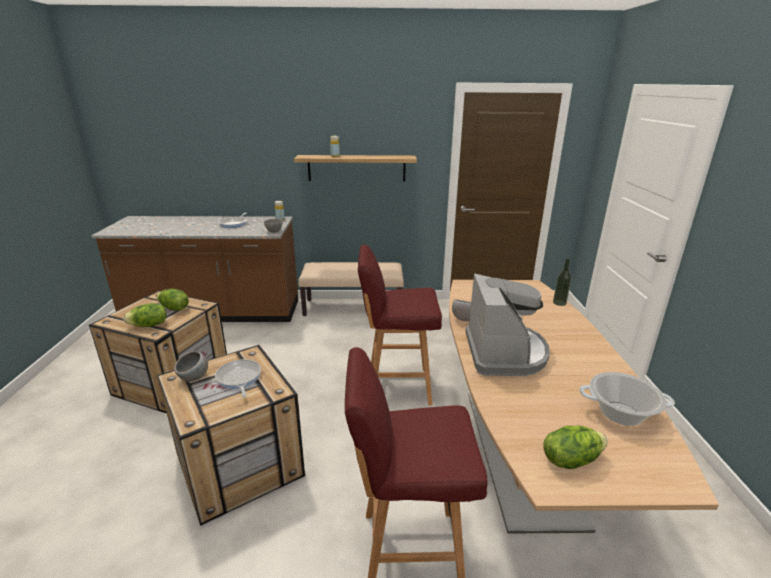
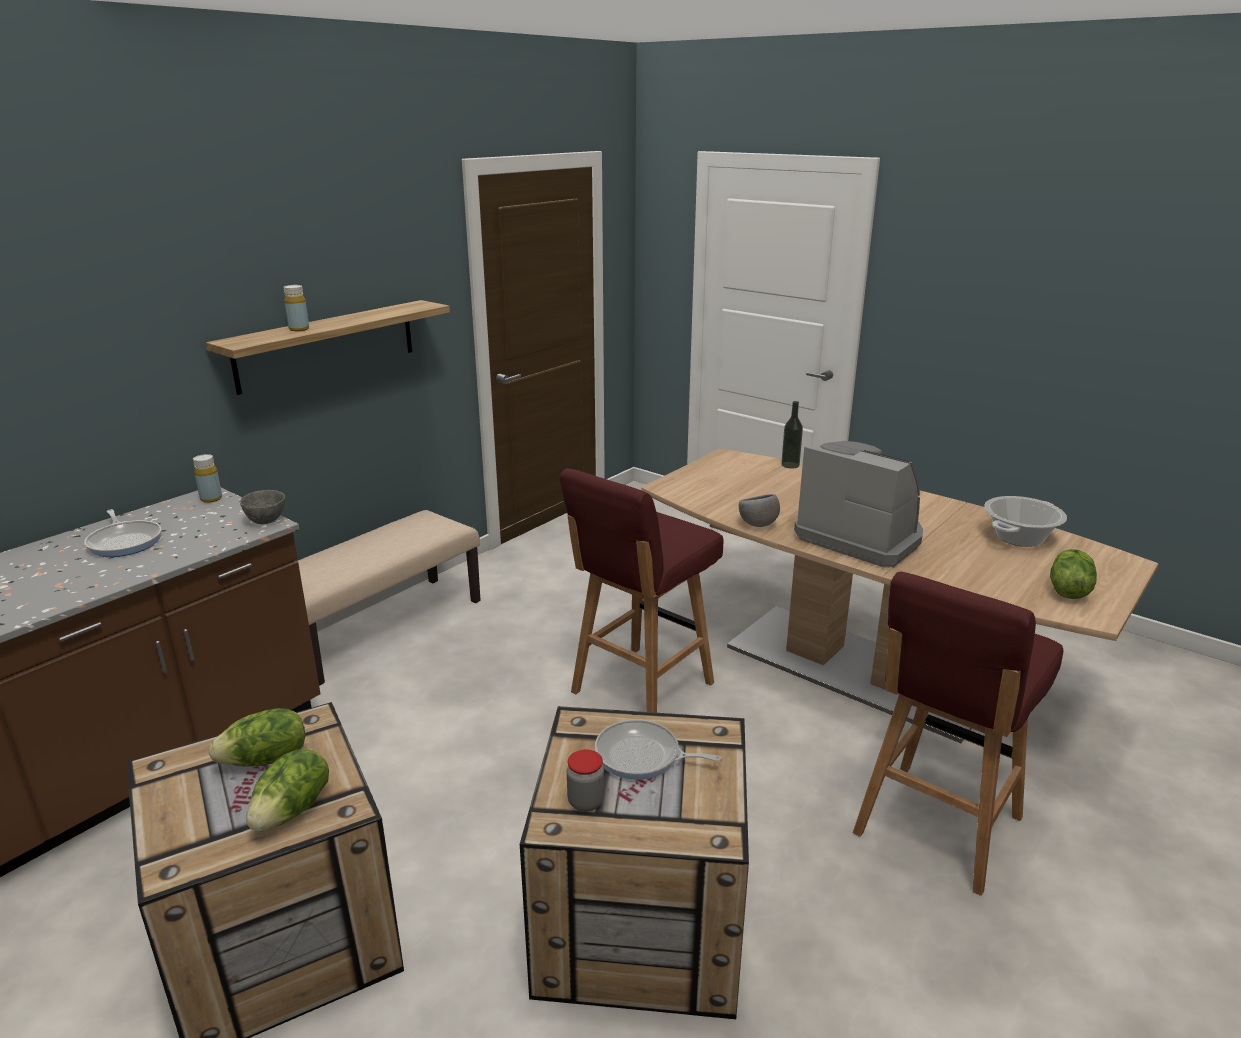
camera: 50 degrees left, 0 degrees up
grey bowl [174,351,208,382] -> jar [567,749,604,812]

